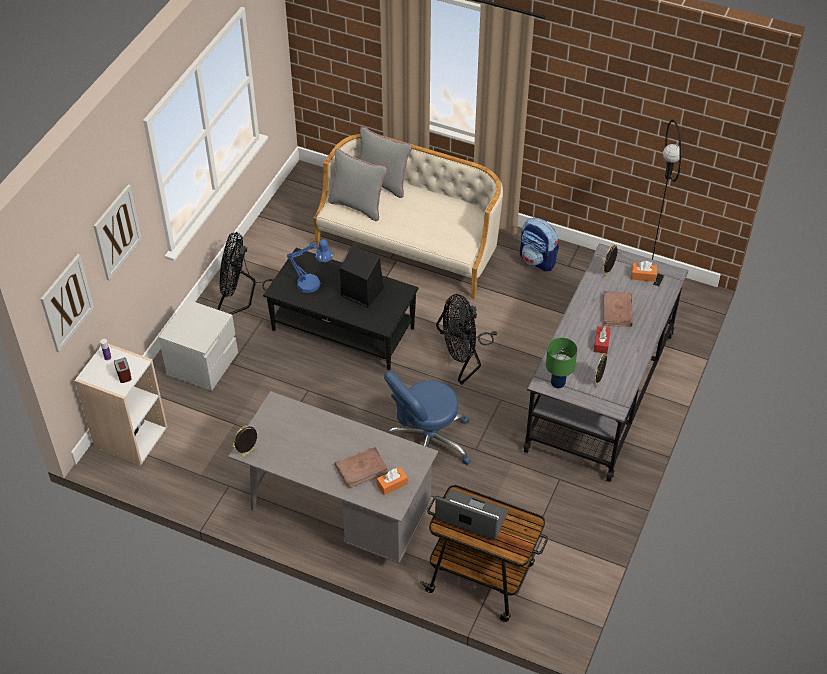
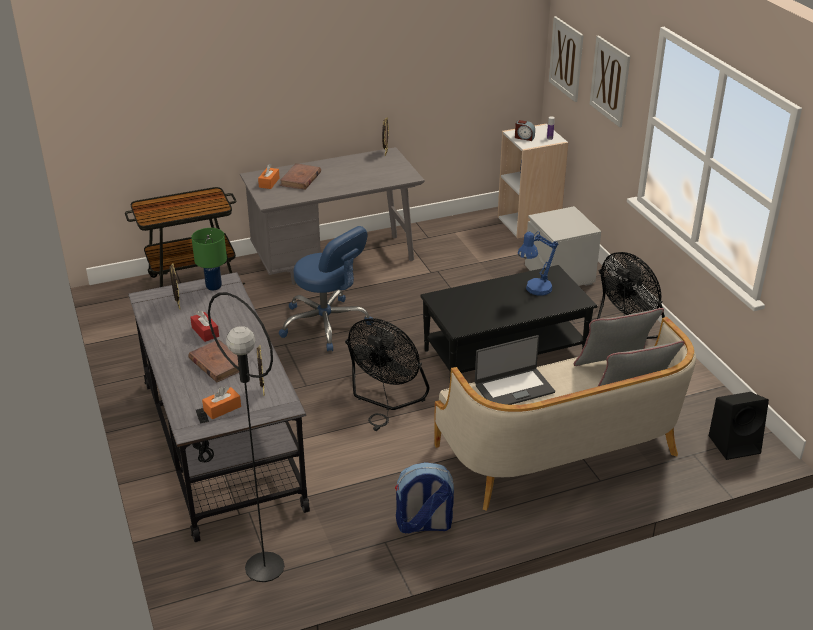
camera: 135 degrees right, 15 degrees down
black speaker [340,246,384,308] -> black speaker moved to [709,392,769,460]
blue office chair [384,371,471,465] -> blue office chair turned 120 degrees clockwise [279,226,373,351]
laptop [435,489,509,540] -> laptop moved to [475,335,555,405]

